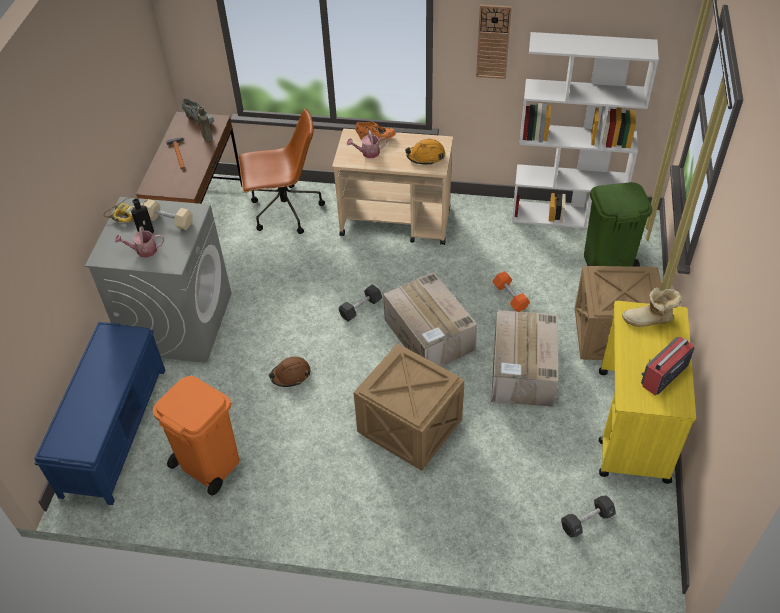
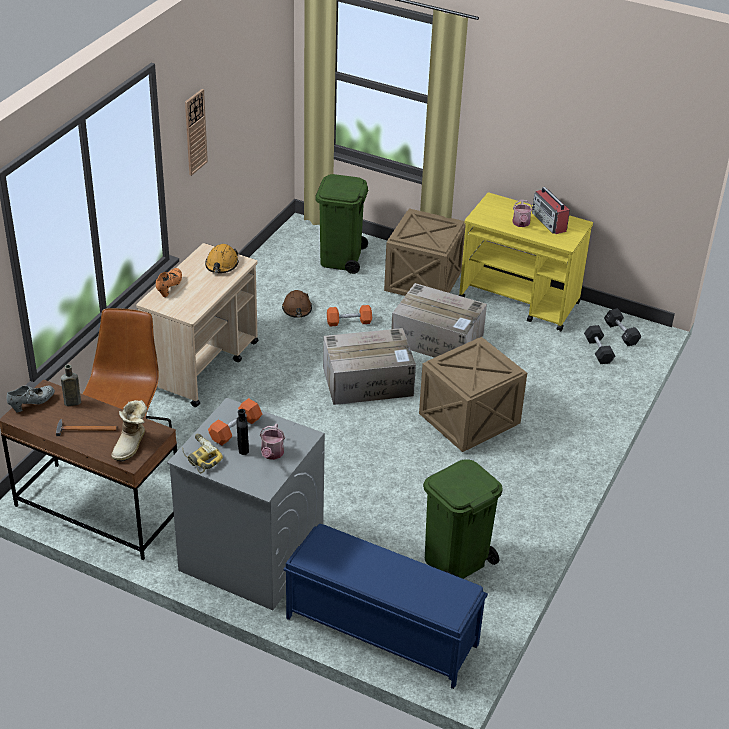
camera: 75 degrees left, 10 degrees down
beige dumbbell [143,199,193,230] -> orange dumbbell [208,398,262,446]
orange trash can [153,376,239,495] -> green trash can [423,459,503,579]
brown hard hat [268,357,311,387] -> brown hard hat moved to [282,290,312,318]
black dumbbell [338,284,382,322] -> black dumbbell moved to [604,308,642,346]
watering can [347,130,387,158] -> watering can moved to [512,200,533,227]
white bookcase [512,32,659,229] -> none
boot [622,287,683,327] -> boot moved to [111,400,147,462]

